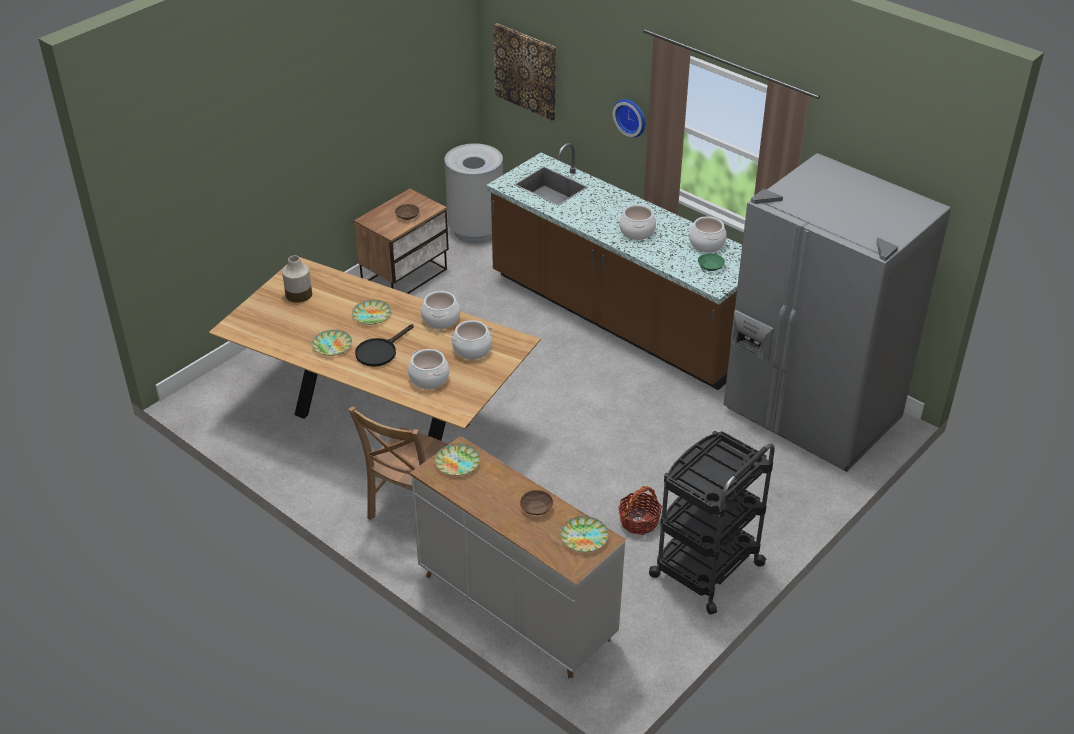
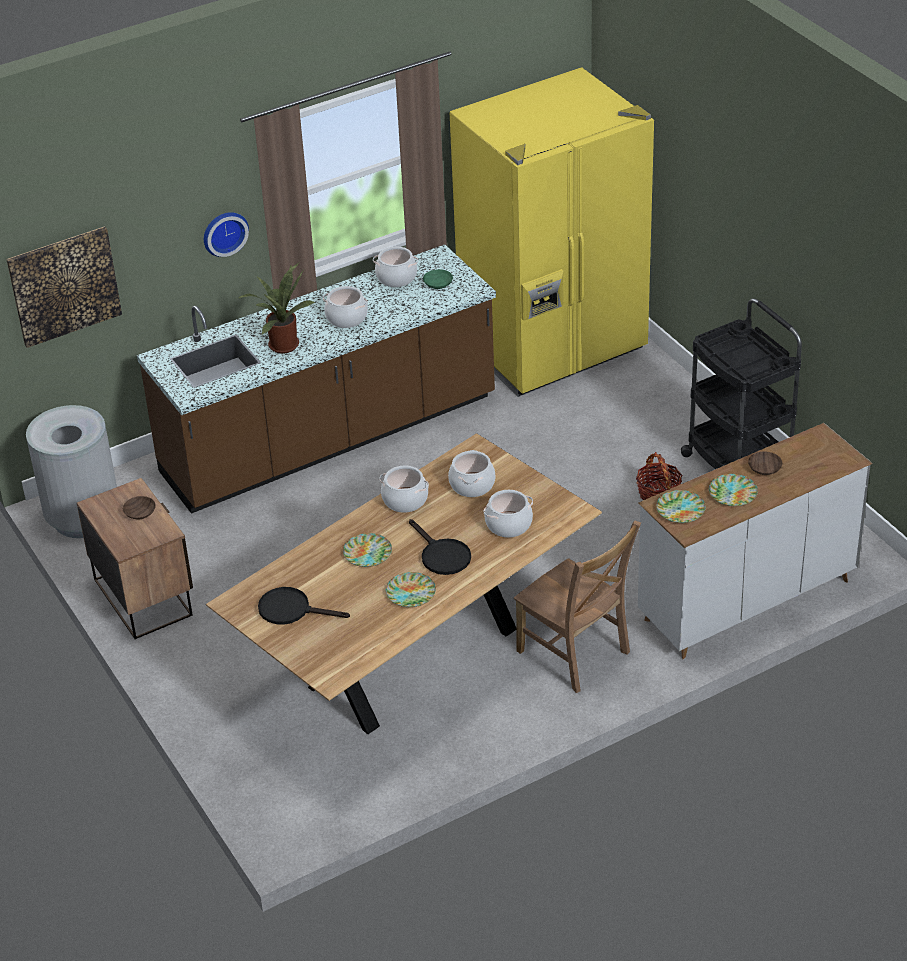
camera: 70 degrees left, 0 degrees up
beige vase [282,255,312,303] -> black frying pan [258,587,350,625]
plate [560,516,609,552] -> plate moved to [709,474,758,506]
grey fridge [724,153,951,472] -> yellow fridge [449,67,654,397]
none -> potted plant [239,262,316,354]

